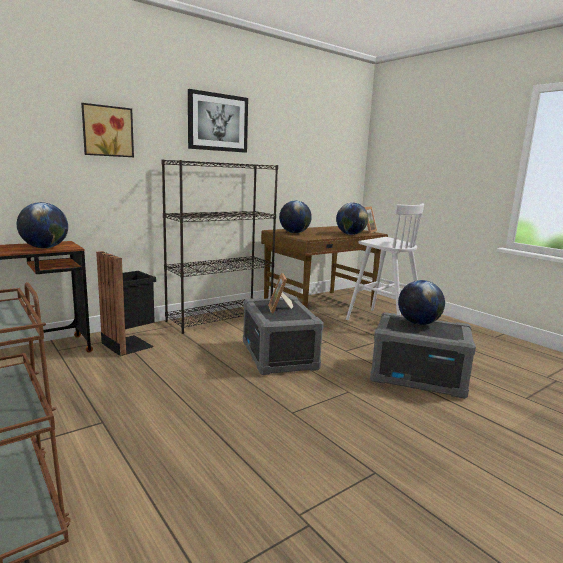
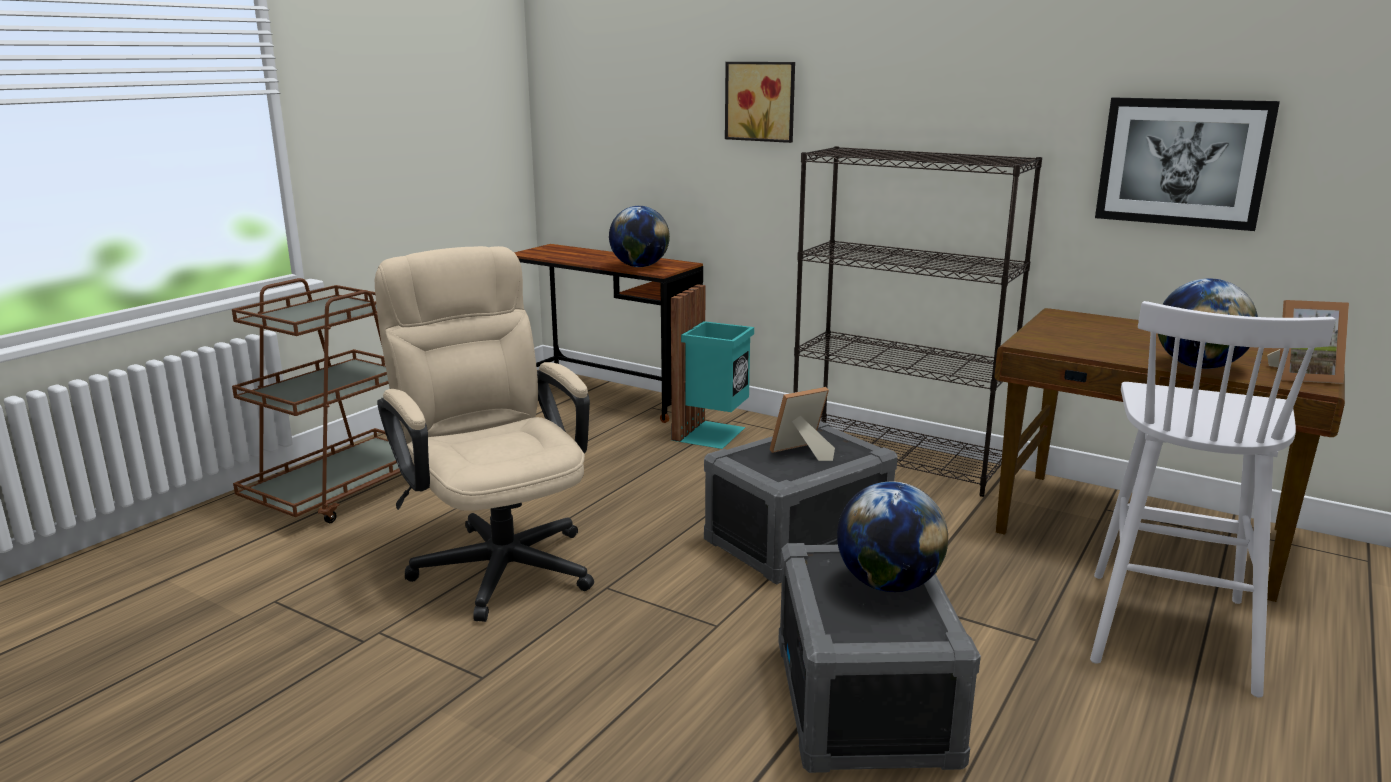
camera: 70 degrees right, 5 degrees up
black trash can [96,251,156,356] -> turquoise trash can [671,284,754,449]
picture [188,89,248,153] -> picture moved to [1095,97,1280,231]
globe [279,201,312,233] -> none
none -> beige office chair [375,246,594,622]

